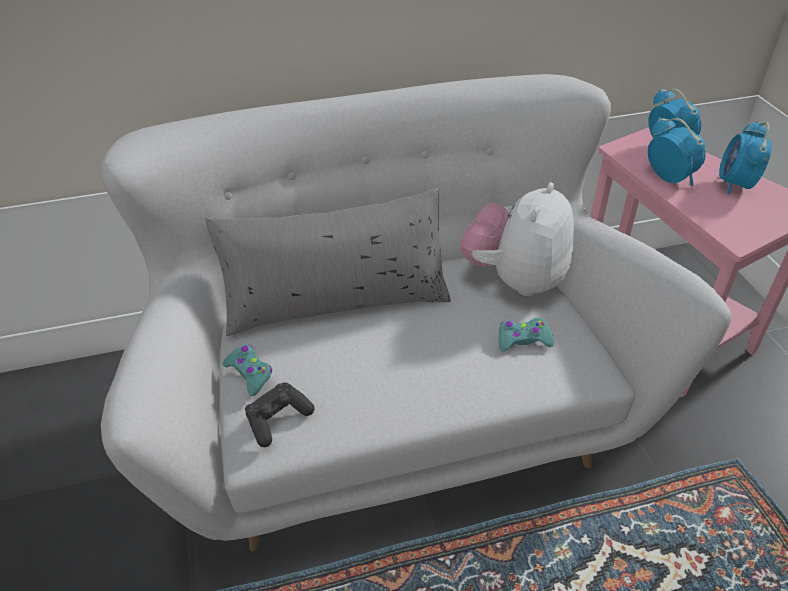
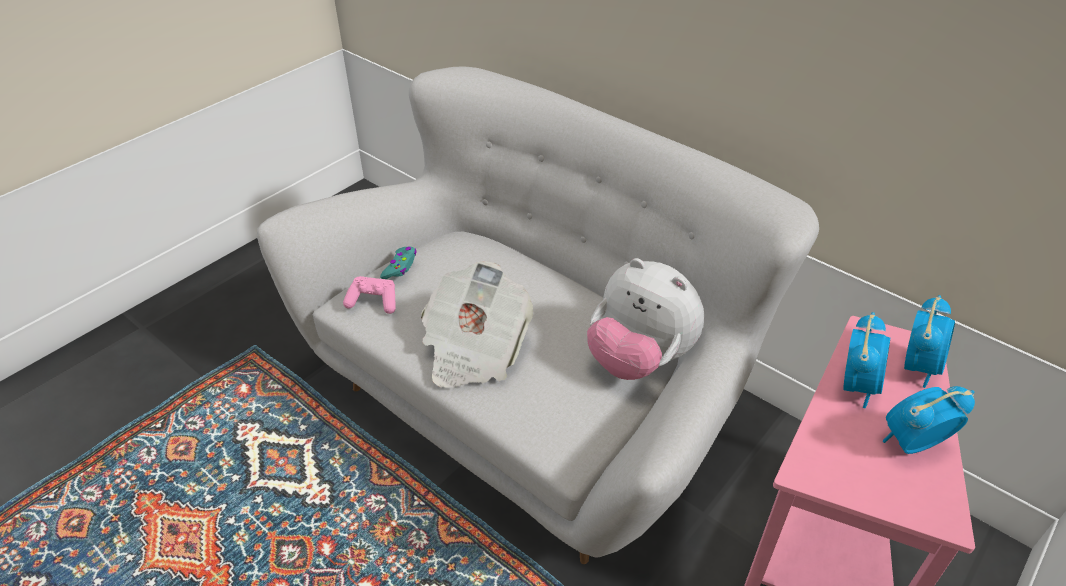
camera: 55 degrees right, 0 degrees up
grey pillow [205,189,451,336] -> none
black game controller [245,382,315,447] -> pink game controller [343,276,396,314]
plush toy [461,182,574,296] -> plush toy turned 135 degrees counterclockwise [587,258,705,380]
turquoise game controller [498,318,554,352] -> none
none -> newspaper [421,261,533,388]

